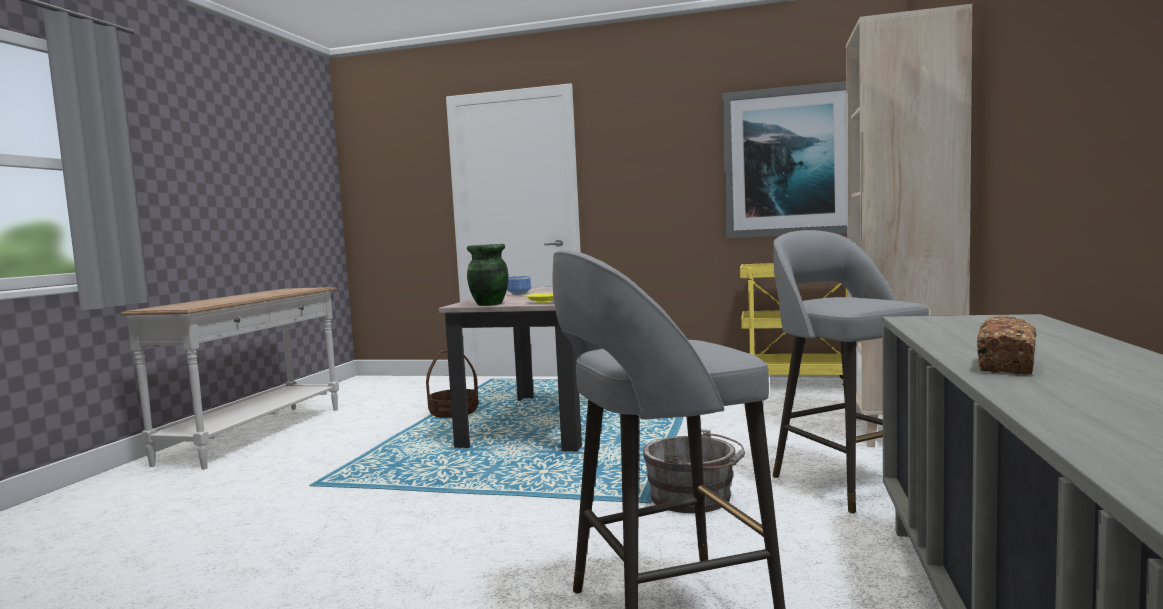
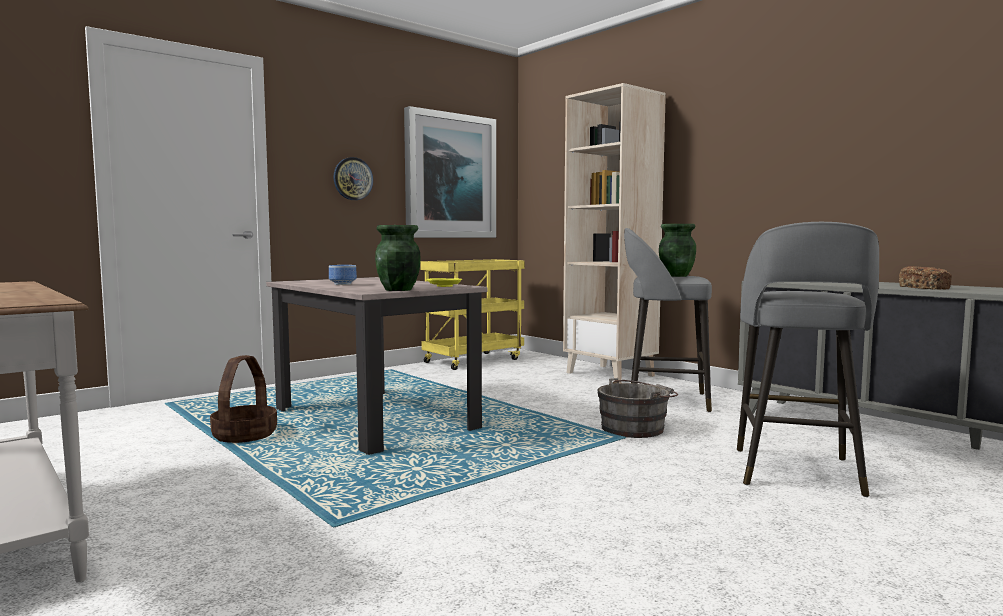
camera: 55 degrees left, 0 degrees up
none -> wall clock [334,157,373,200]
none -> green vase [659,224,696,277]

